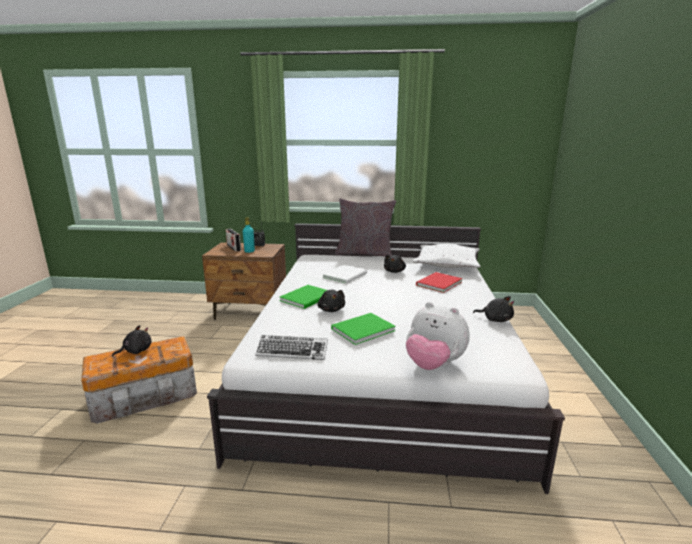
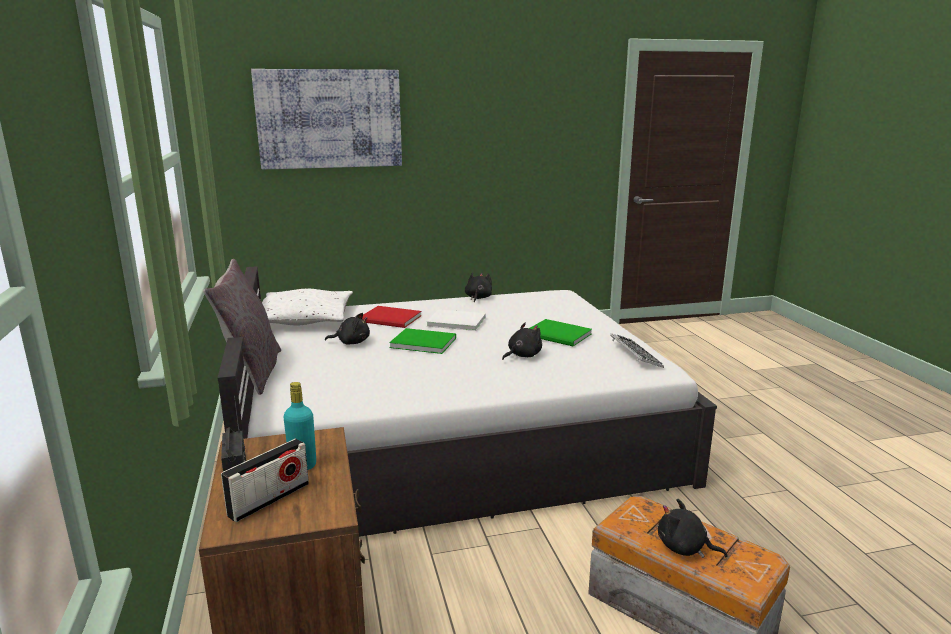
camera: 110 degrees left, 0 degrees up
green book [280,285,327,309] -> green book moved to [389,328,456,354]
white book [322,265,367,284] -> white book moved to [426,309,486,331]
plush toy [406,302,470,370] -> none
none -> picture [251,69,402,169]

